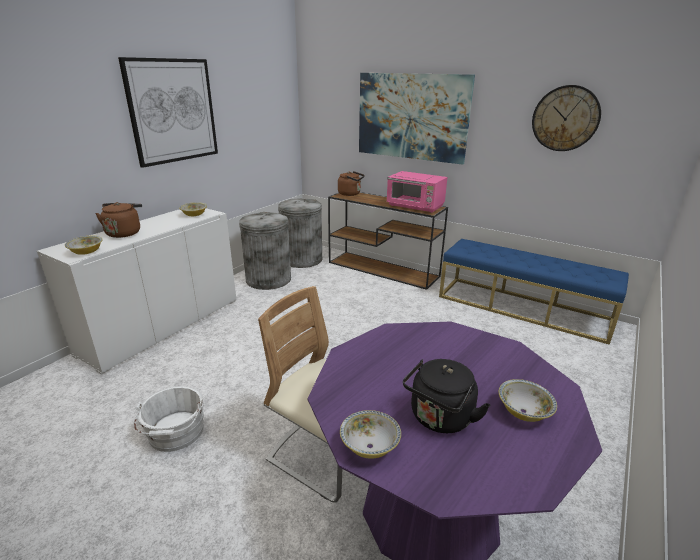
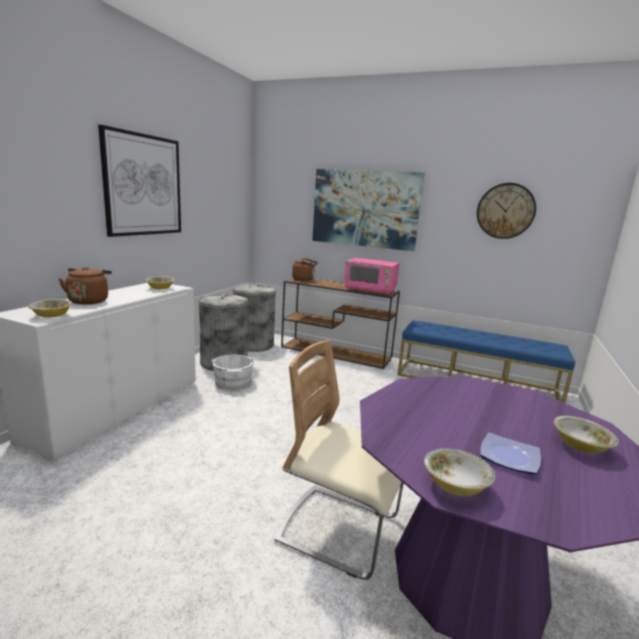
camera: 10 degrees left, 10 degrees down
white bucket [134,386,204,452] -> white bucket moved to [212,354,254,390]
black kettle [403,359,490,433] -> plate [480,432,541,474]

